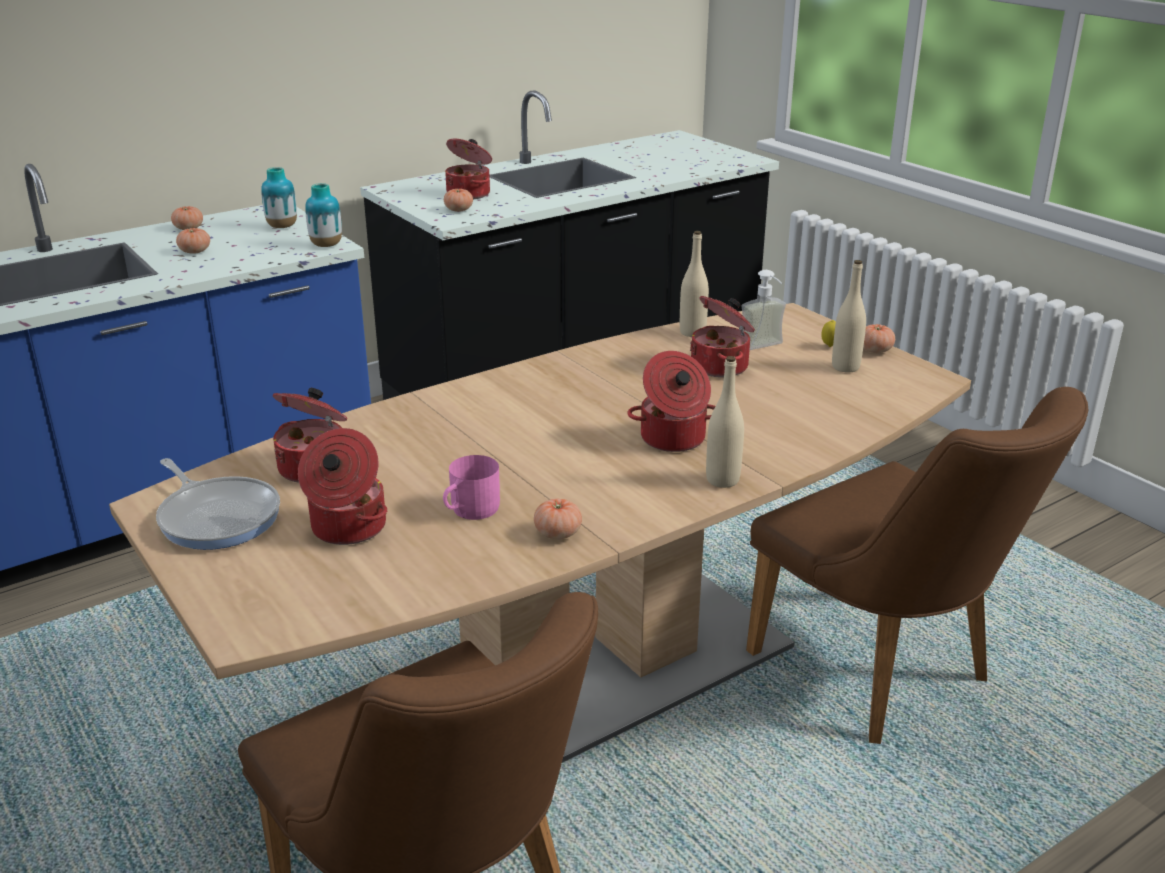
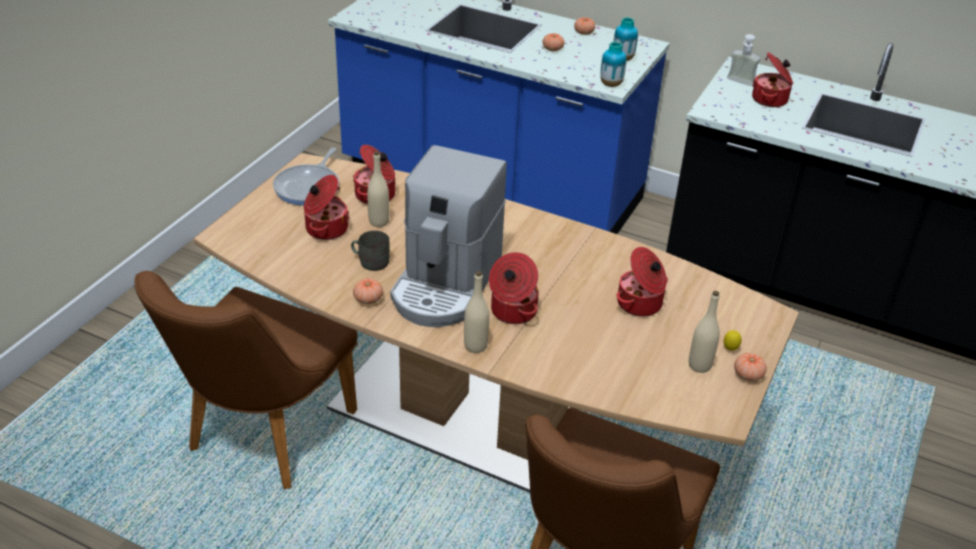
camera: 60 degrees right, 10 degrees up
pink mug [443,455,500,520] -> grey mug [351,231,390,271]
tomato [444,188,473,212] -> none
beige bottle [680,231,709,337] -> beige bottle moved to [367,151,389,227]
soap dispenser [741,270,786,350] -> soap dispenser moved to [727,34,761,86]
none -> coffee machine [390,145,507,327]

